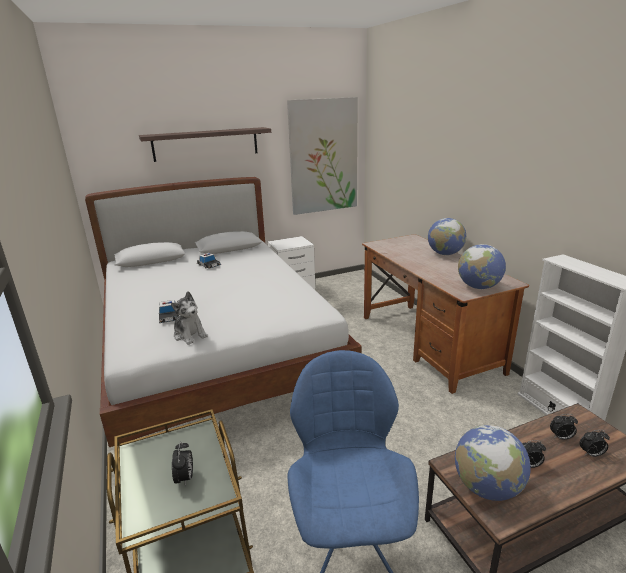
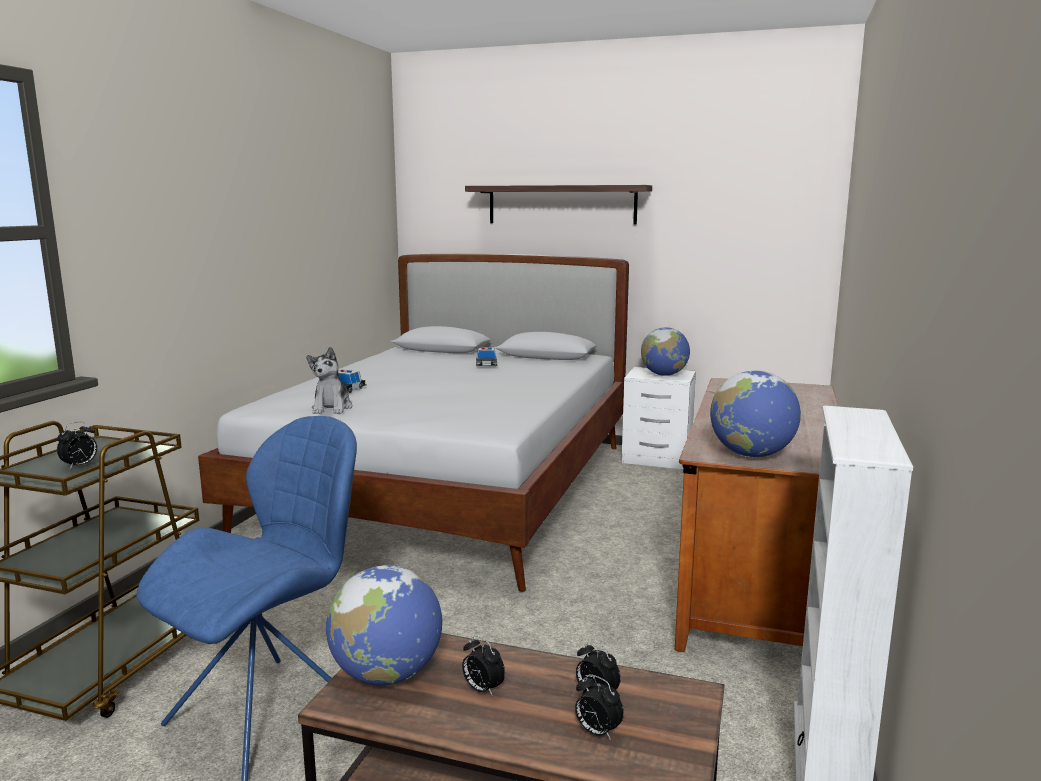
camera: 40 degrees right, 10 degrees down
picture [287,97,358,215] -> none
globe [428,218,466,255] -> globe moved to [641,327,690,376]

